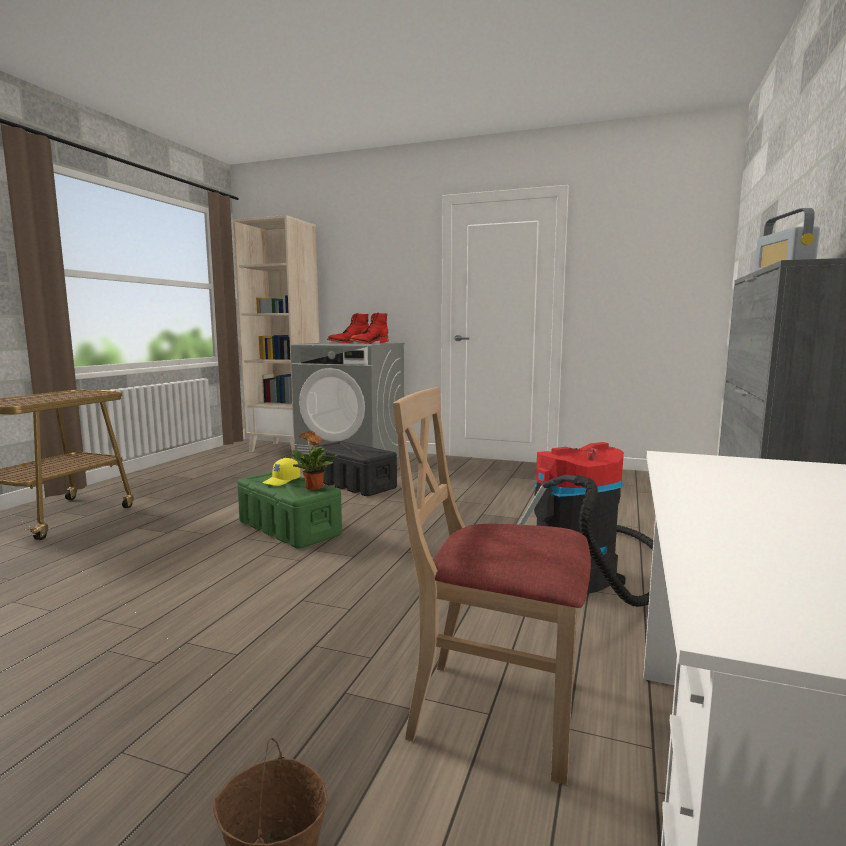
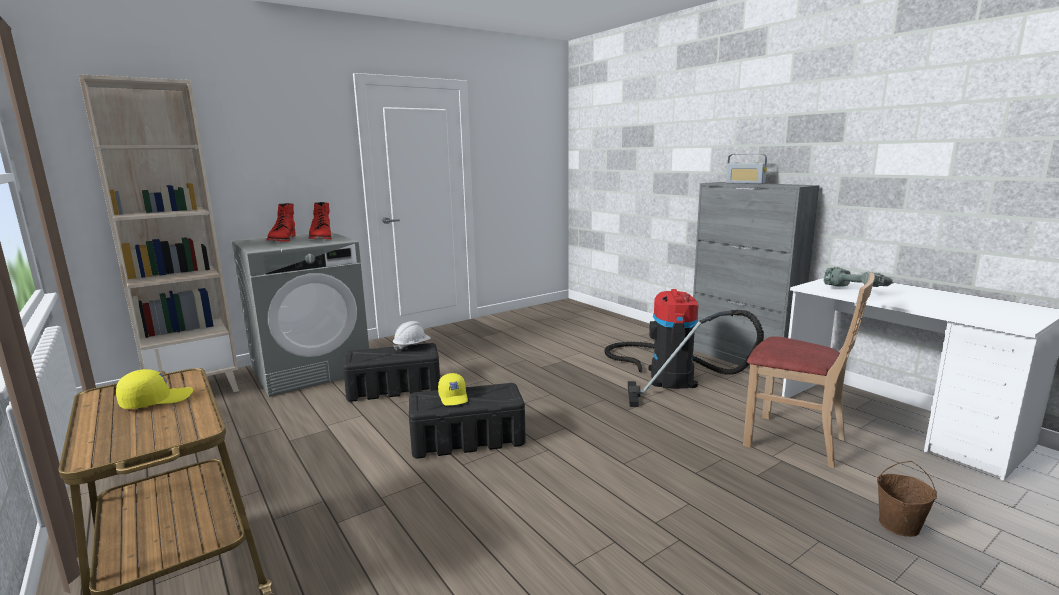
camera: 55 degrees left, 5 degrees up
green storage box [237,472,342,549] -> black storage box [409,383,526,458]
potted plant [292,431,339,490] -> none
beige chair [392,387,591,785] -> beige chair turned 105 degrees counterclockwise [743,273,875,468]
none -> yellow cap [116,369,193,409]
none -> white hard hat [393,321,431,351]
none -> power drill [823,267,895,287]

